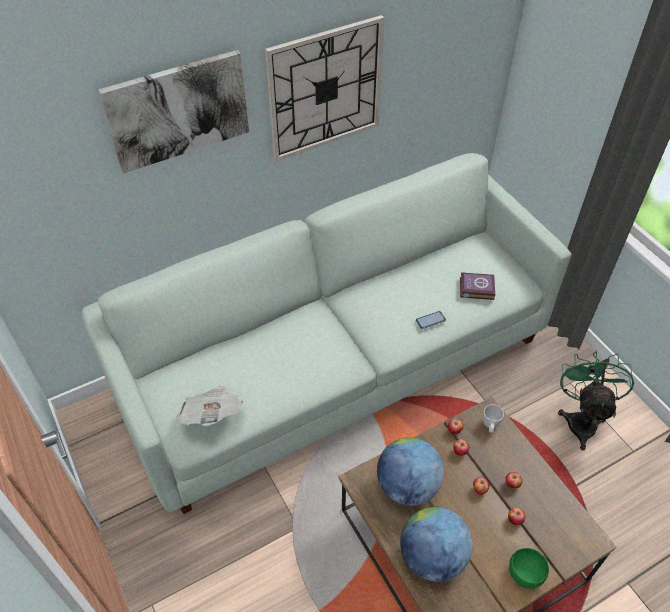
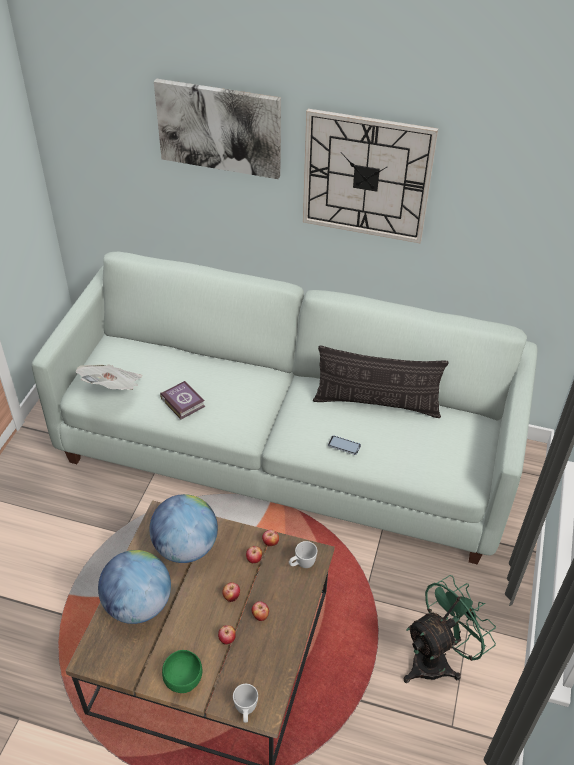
camera: 45 degrees right, 5 degrees down
book [460,272,495,300] -> book moved to [160,381,205,420]
none -> white mug [233,684,258,723]
none -> pillow [313,345,449,418]

